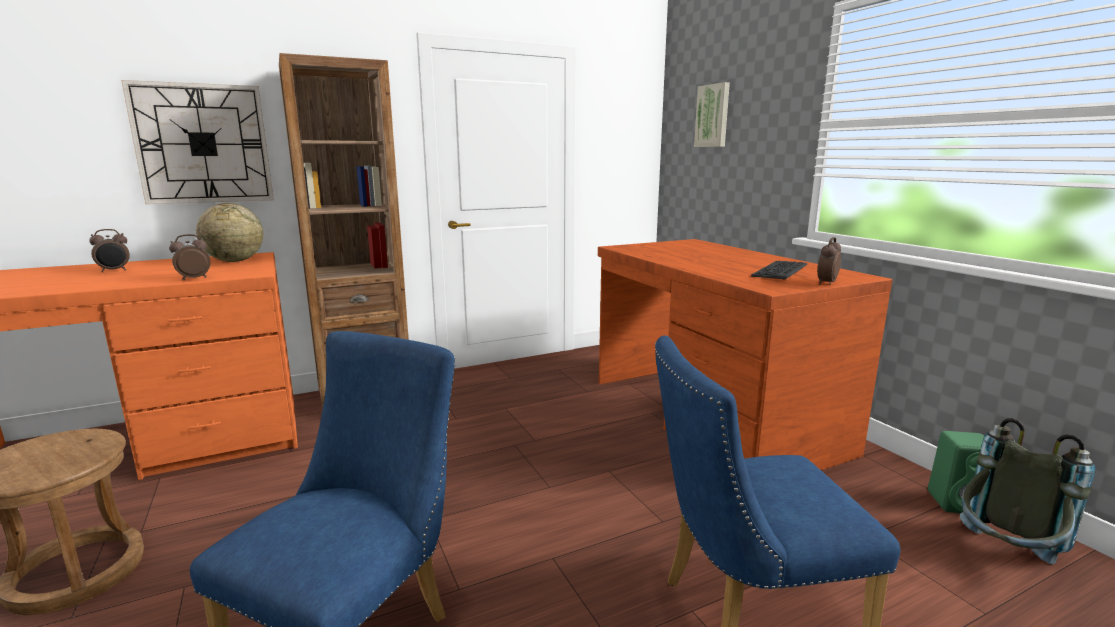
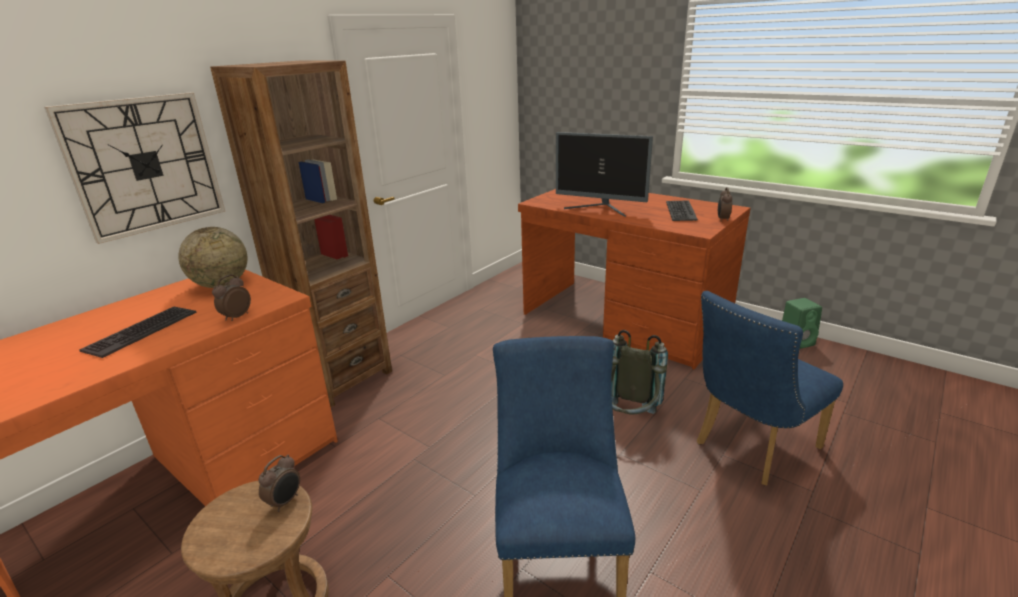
camera: 25 degrees left, 10 degrees up
alarm clock [89,229,130,272] -> alarm clock moved to [259,454,300,512]
picture [694,82,730,147] -> none
grey backpack [960,418,1095,564] -> grey backpack moved to [611,330,668,415]
none -> keyboard [79,307,196,358]
none -> monitor [556,132,653,217]

